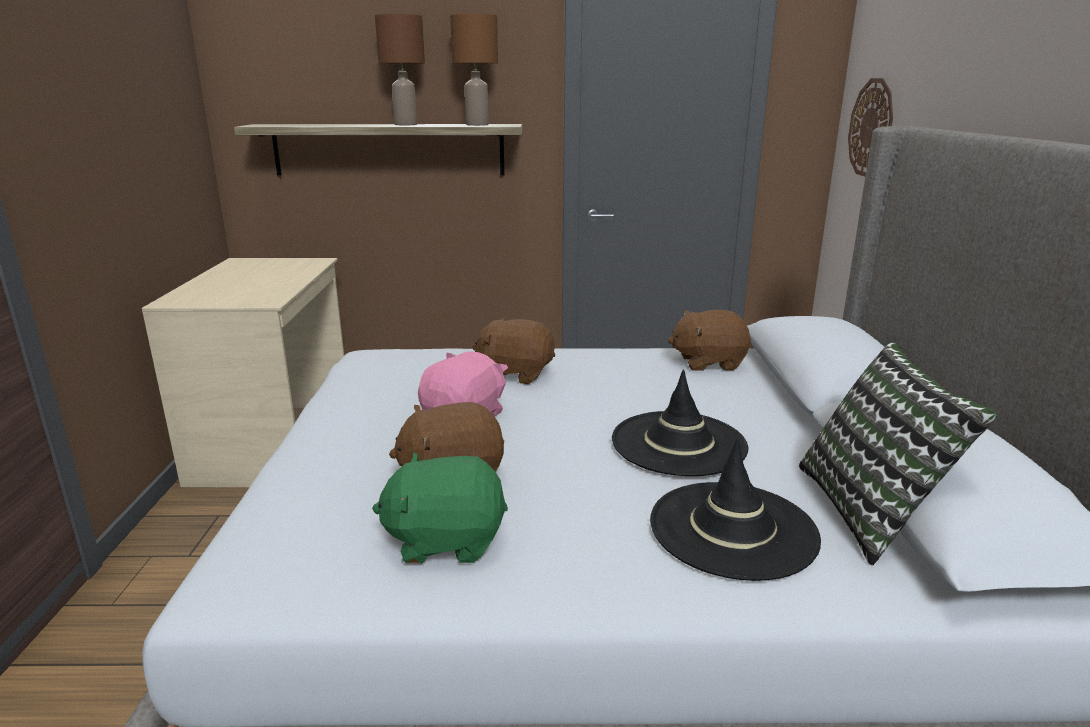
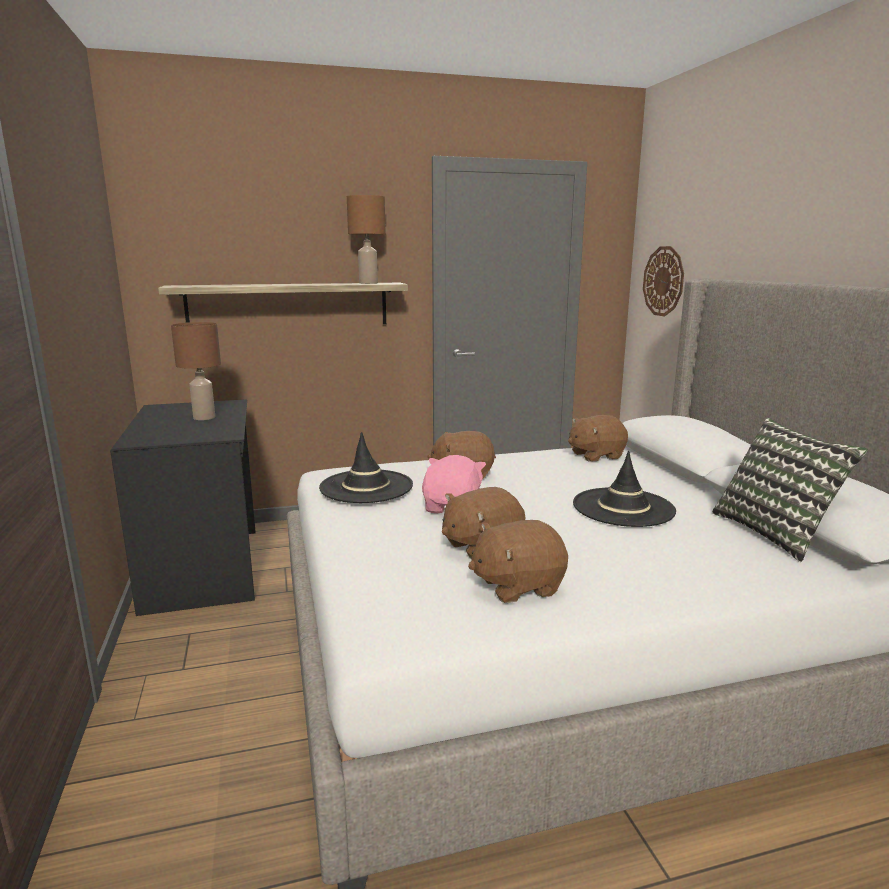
camera: 15 degrees left, 5 degrees down
beige desk [142,258,344,487] -> black desk [110,399,256,616]
green plush toy [372,453,508,564] -> brown plush toy [468,520,568,603]
brown table lamp [375,14,425,125] -> brown table lamp moved to [171,322,221,420]
black hat [650,439,821,581] -> black hat moved to [319,432,413,503]

